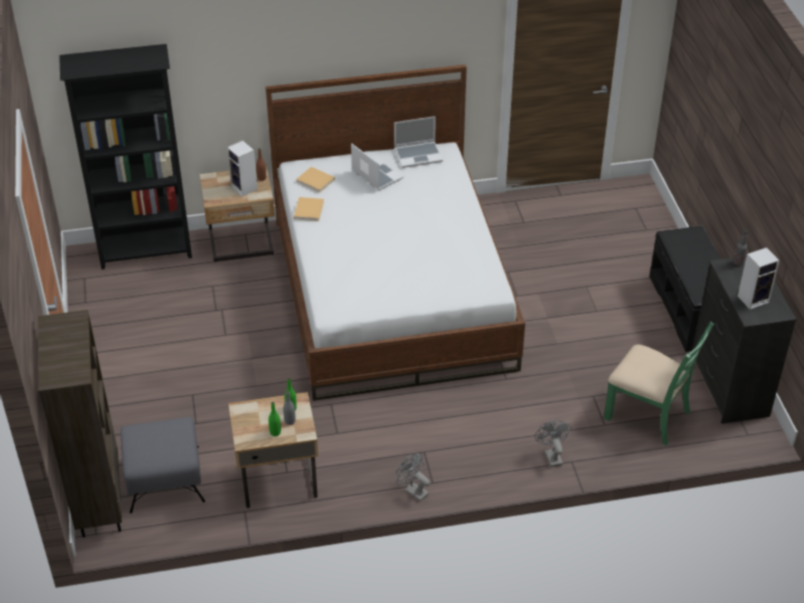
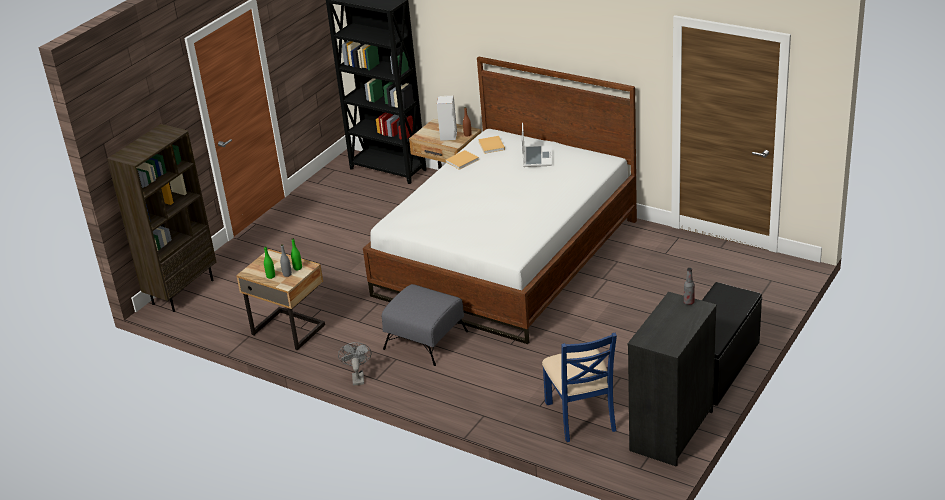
camera: 45 degrees right, 10 degrees down
grey ottoman [121,417,205,513] -> grey ottoman moved to [382,284,468,366]
laptop [394,116,443,168] -> none
grey fan [535,420,571,467] -> none
green chair [604,321,714,446] -> blue chair [542,333,617,442]
speaker [738,247,780,310] -> none

